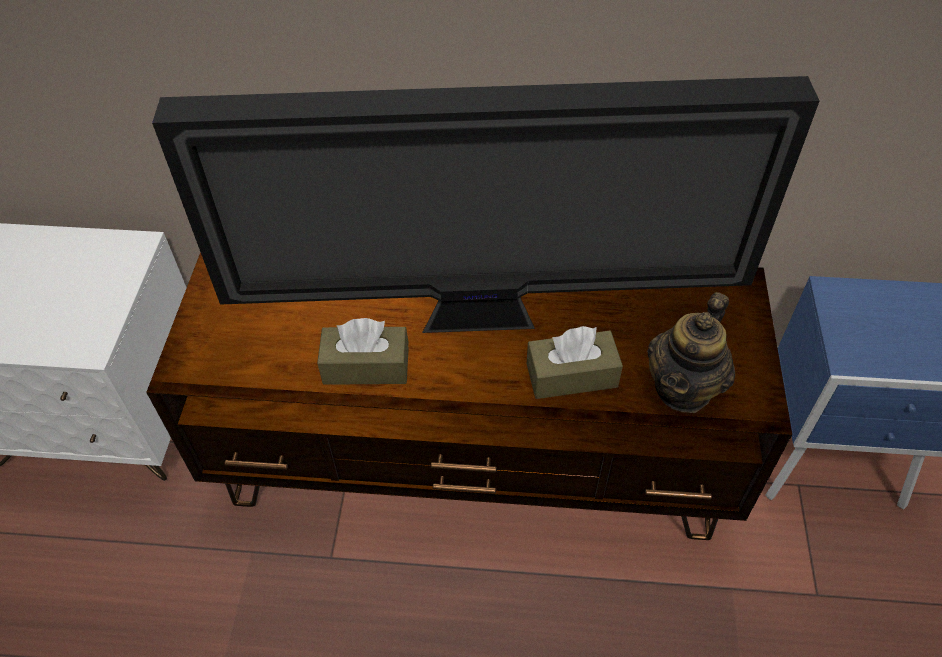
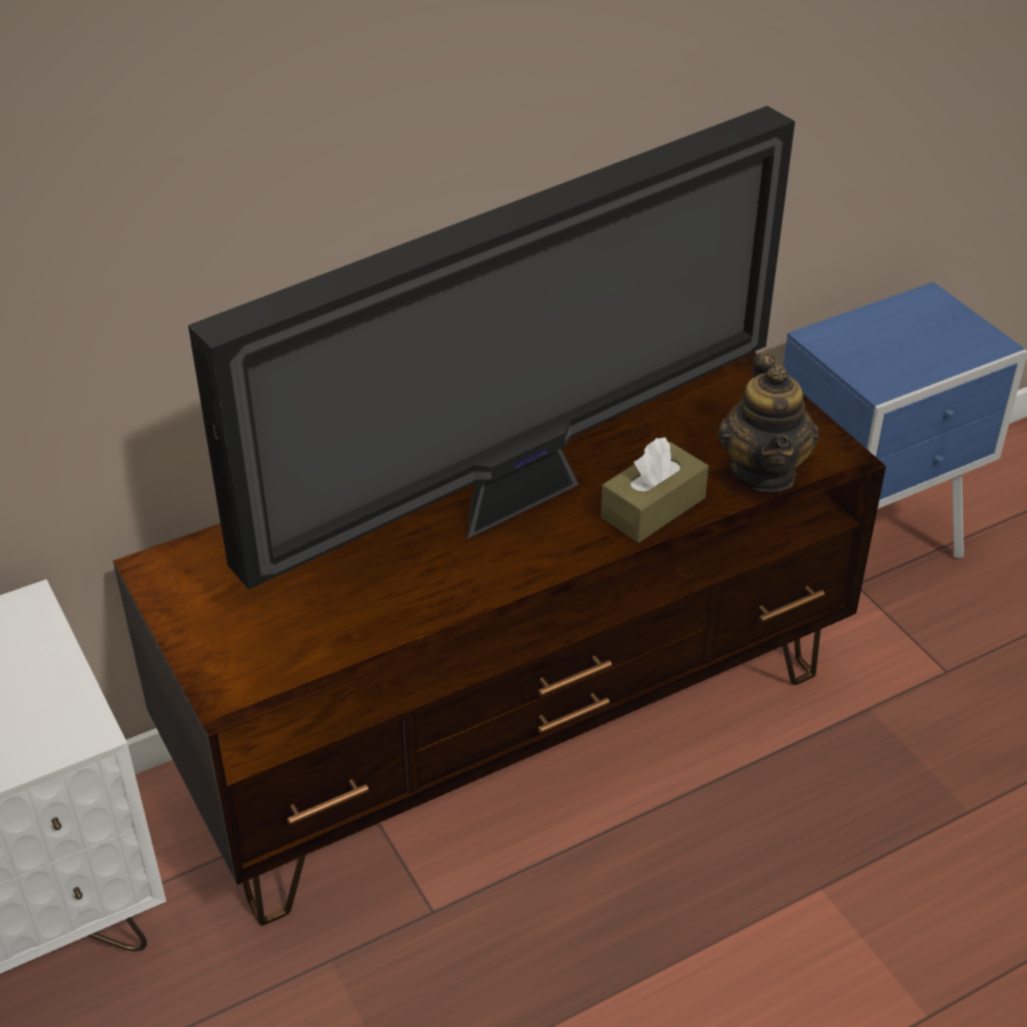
camera: 35 degrees left, 10 degrees down
brown tissue box [317,318,409,385] -> none

